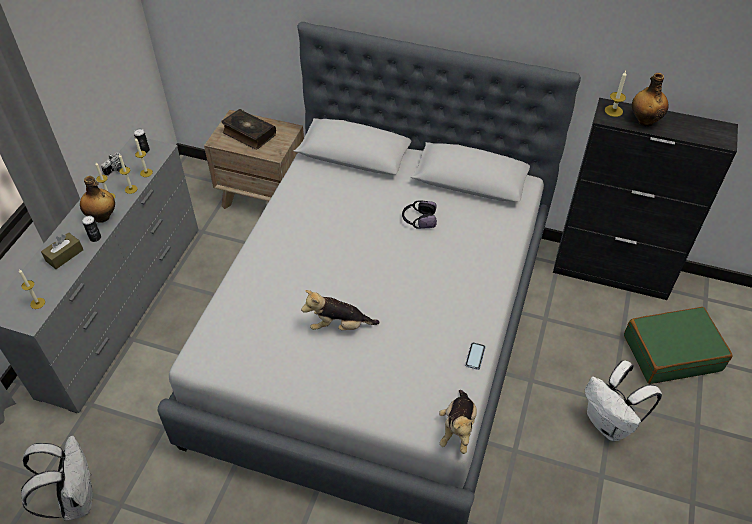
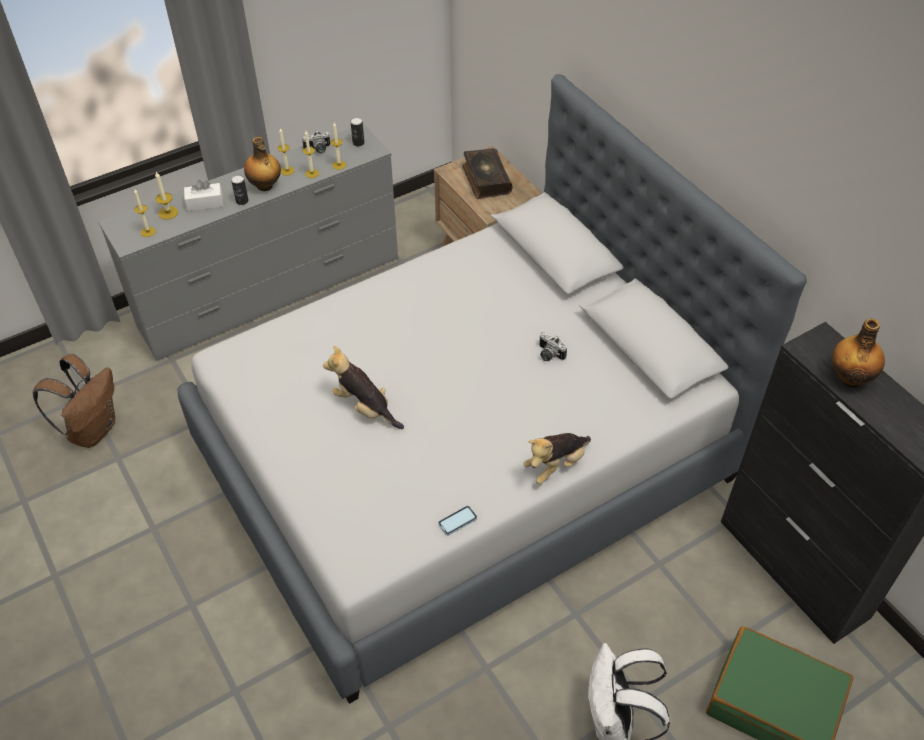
camera: 40 degrees right, 0 degrees up
white backpack [21,436,92,520] -> brown backpack [33,354,115,448]
brown tissue box [41,233,83,269] -> white tissue box [184,180,223,211]
headphones [402,201,437,229] -> camera [539,332,567,361]
plush toy [439,390,477,454] -> plush toy moved to [523,433,591,484]
candle [605,71,627,117] -> candle moved to [155,172,178,220]

